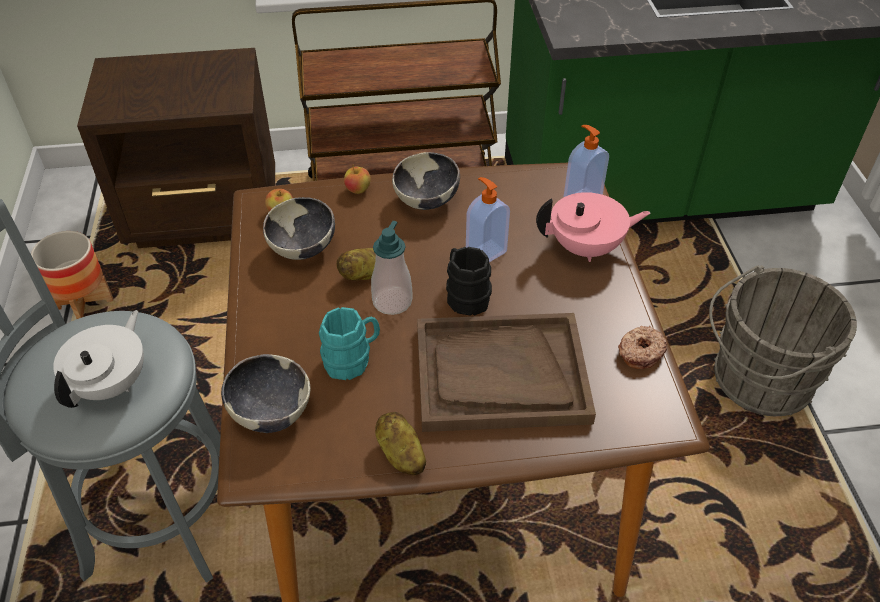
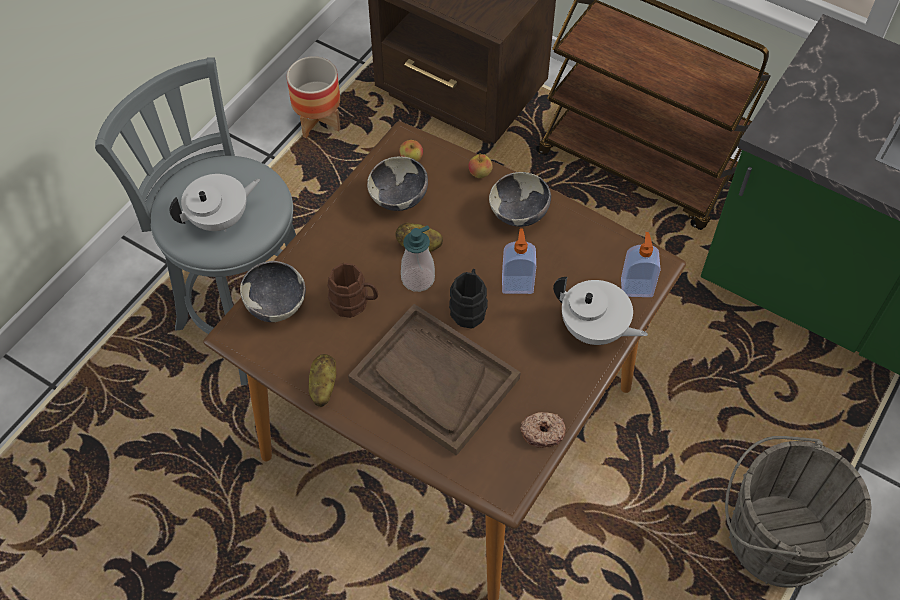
camera: 40 degrees right, 10 degrees up
turquoise mug [319,307,380,380] -> brown mug [328,263,378,318]
pink teapot [536,192,650,262] -> white teapot [553,277,648,345]

